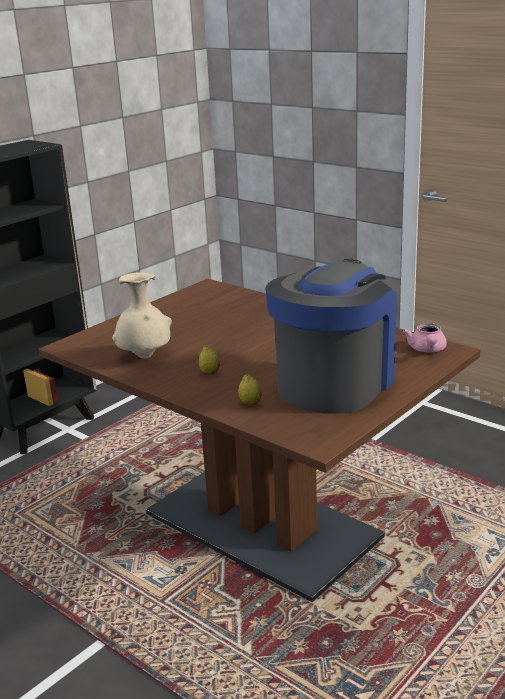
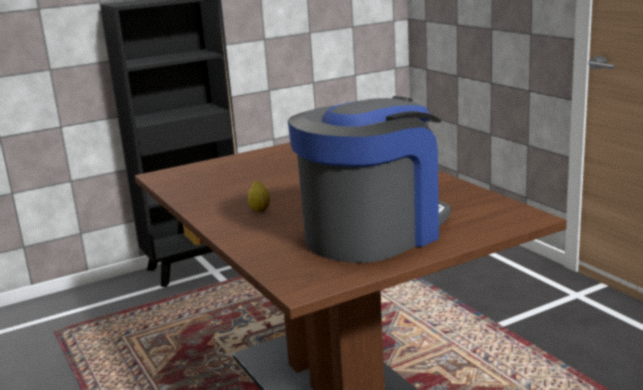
camera: 20 degrees right, 5 degrees down
beige vase [112,272,172,359] -> none
lemon [238,374,262,405] -> none
pink teapot [403,323,447,353] -> none

